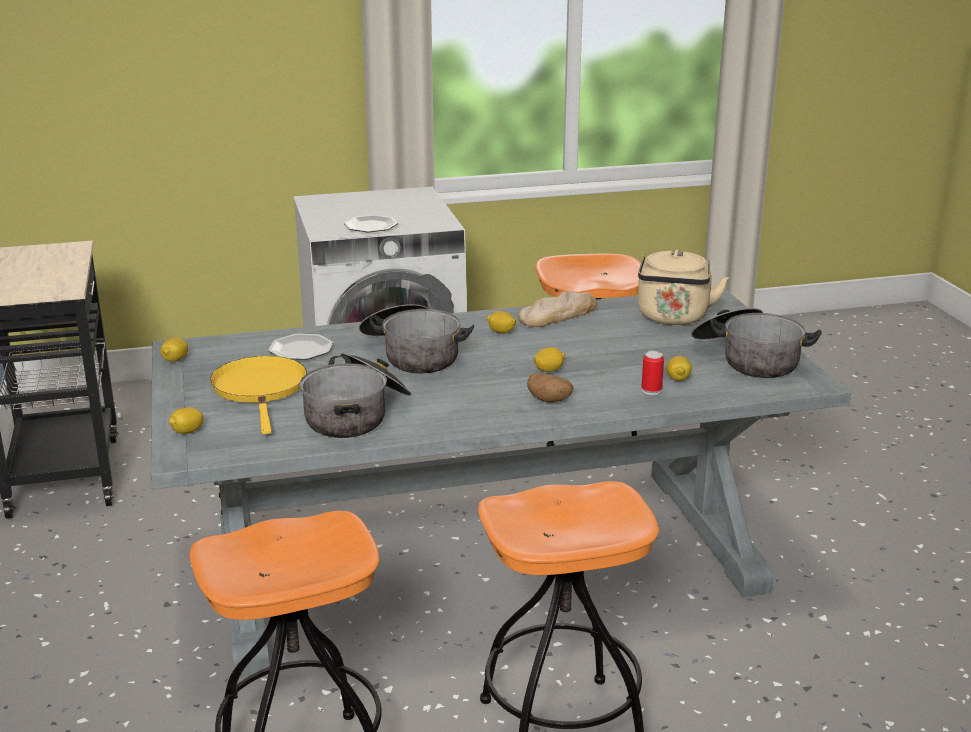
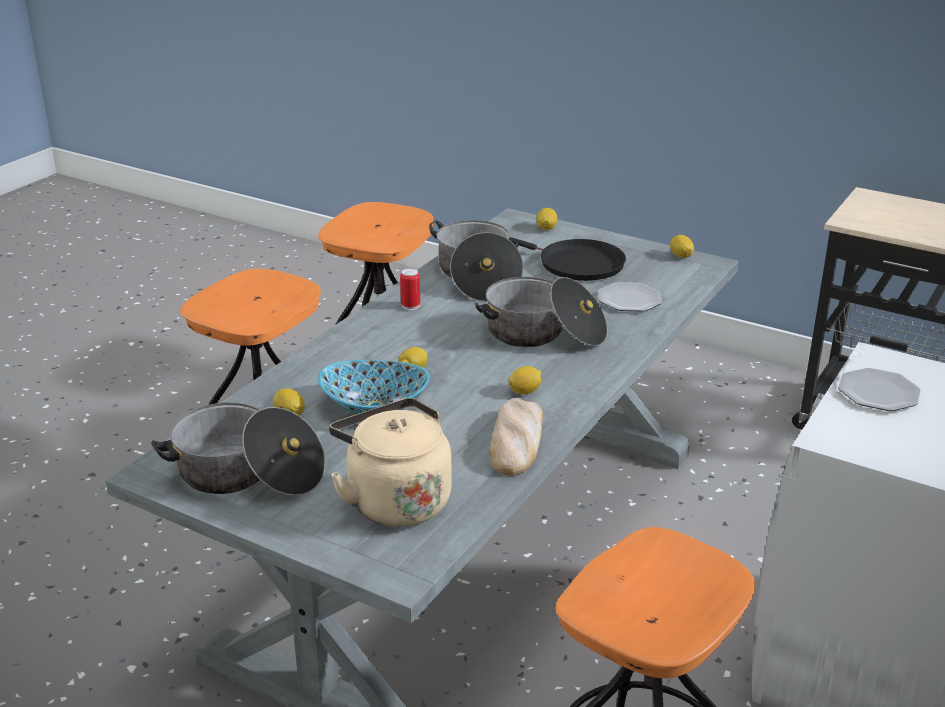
camera: 135 degrees right, 5 degrees up
yellow frying pan [210,356,307,434] -> black frying pan [509,237,626,281]
potato [527,373,573,403] -> none
can [642,351,664,395] -> can moved to [400,268,420,310]
none -> bowl [318,360,430,414]

